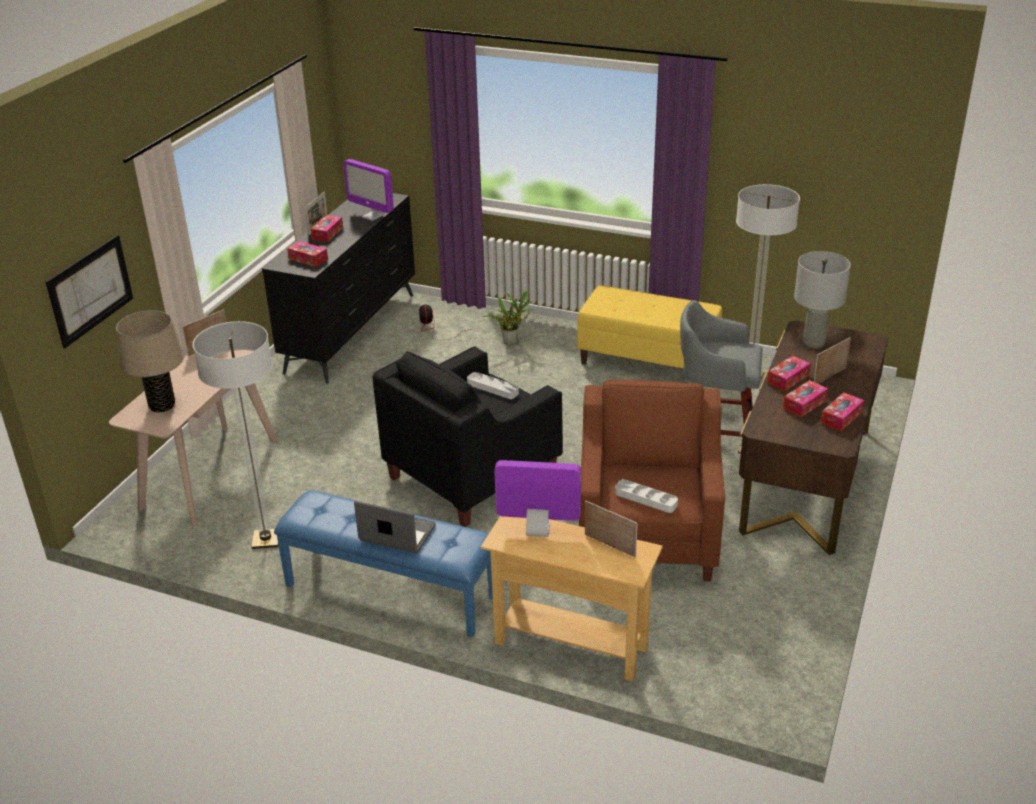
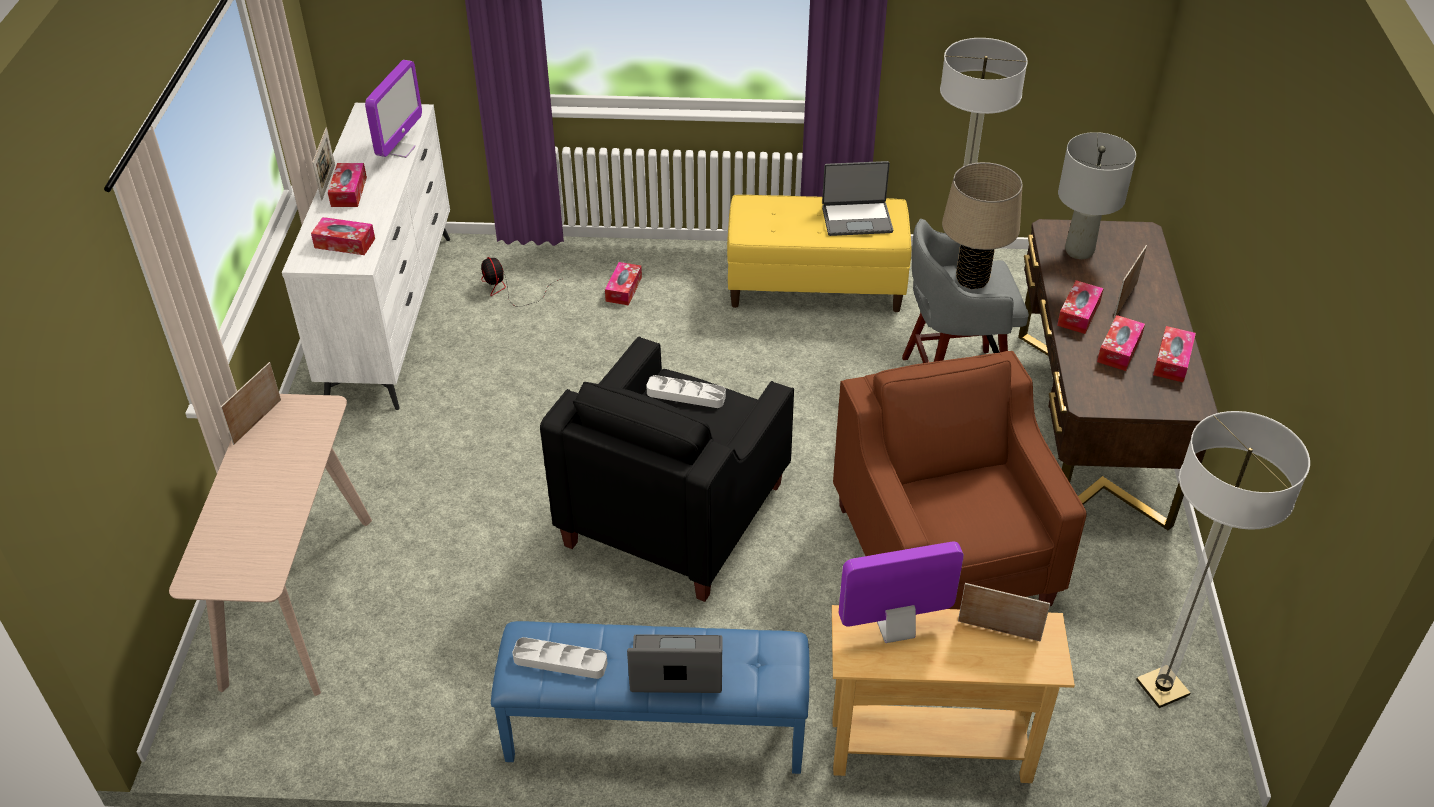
camera: 20 degrees left, 10 degrees up
picture [46,235,133,348] -> none
beige table lamp [116,311,184,412] -> beige table lamp moved to [942,162,1022,289]
floor lamp [193,321,278,549] -> floor lamp moved to [1136,411,1310,708]
black dresser [262,193,415,384] -> white dresser [282,103,450,410]
monitor [343,159,394,221] -> monitor turned 90 degrees counterclockwise [365,60,422,158]
potted plant [483,291,533,345] -> tissue box [605,262,642,305]
grey tray [615,479,678,513] -> grey tray moved to [512,637,608,679]
none -> laptop [822,161,893,236]

